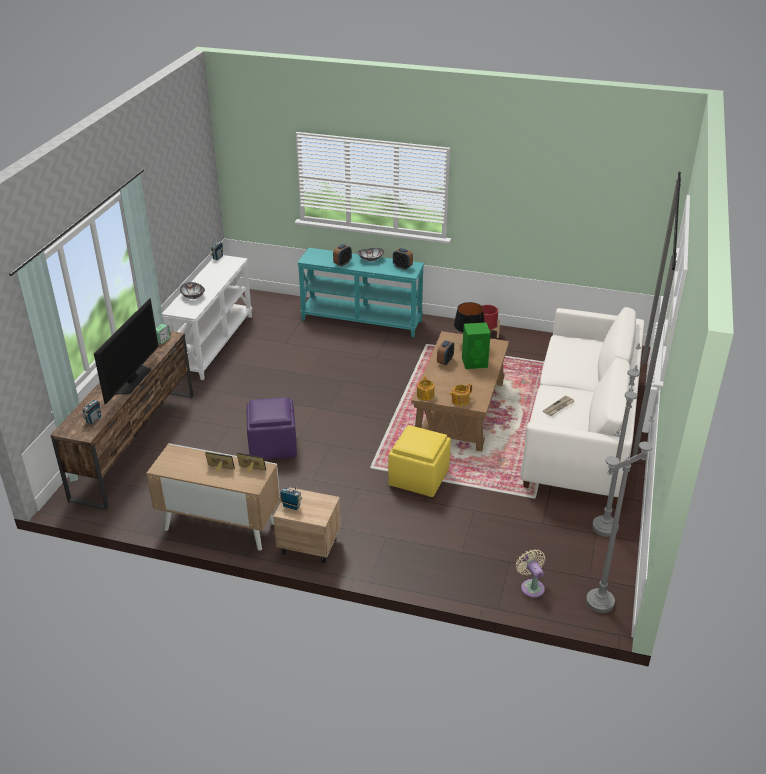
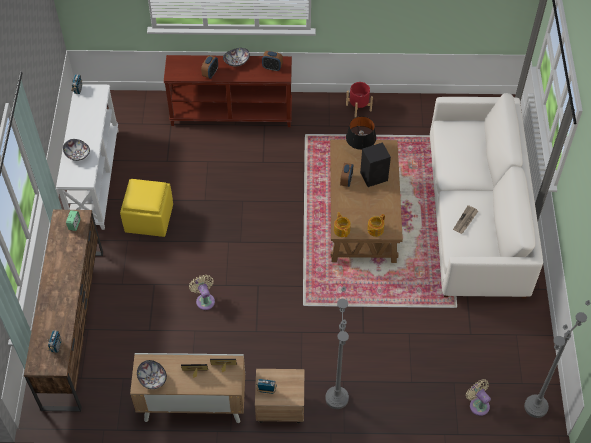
camera: 15 degrees left, 20 degrees up
television [94,298,159,405] -> none
purple ottoman [247,397,297,460] -> beige fan [189,275,215,310]
turquoise console table [297,248,424,337] -> brown console table [164,55,292,127]
yellow ottoman [388,425,451,497] -> yellow ottoman moved to [120,179,173,237]
green speaker [462,322,491,369] -> black speaker [360,142,391,187]
grey floor lamp [592,343,641,537] -> grey floor lamp moved to [325,286,349,409]
none -> bowl [137,360,167,389]

